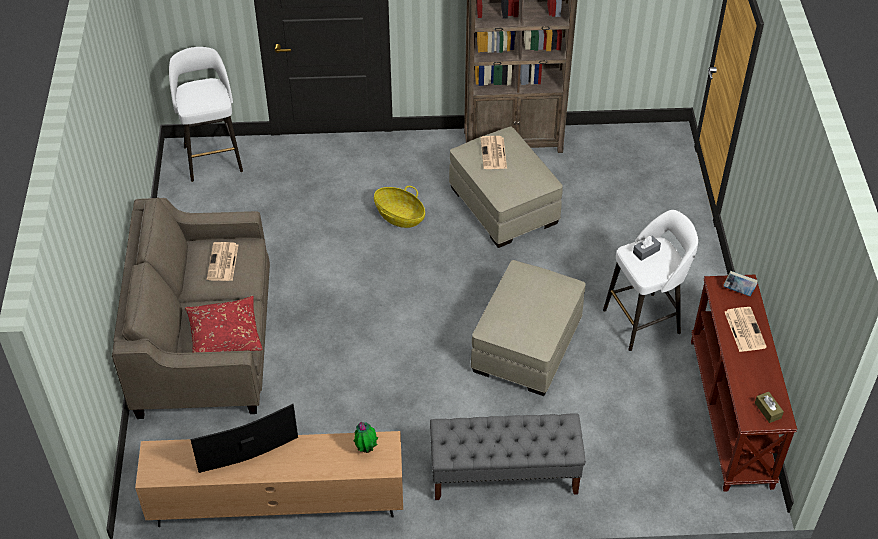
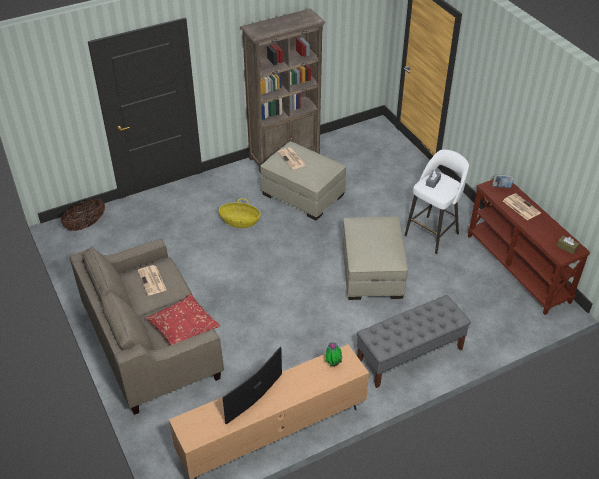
camera: 25 degrees left, 5 degrees down
white stool [169,47,243,182] -> basket [61,198,105,231]

